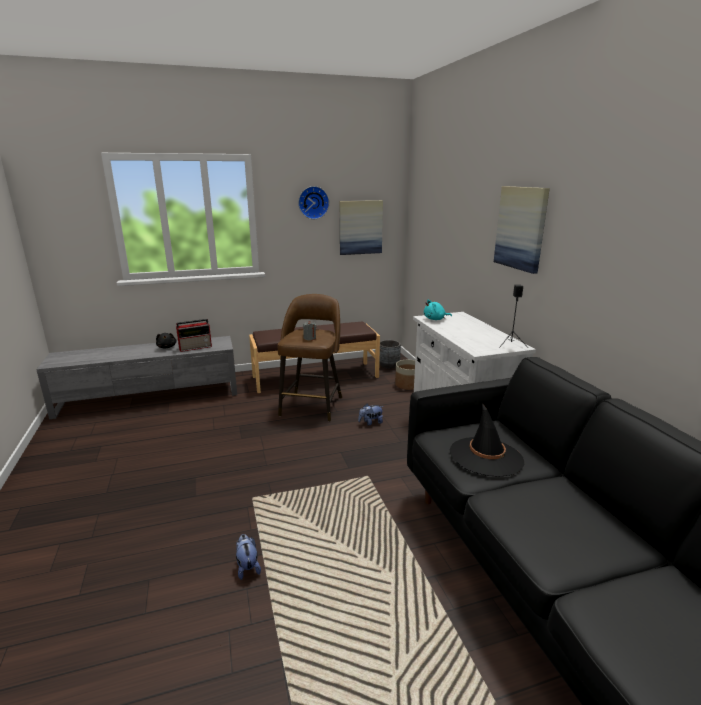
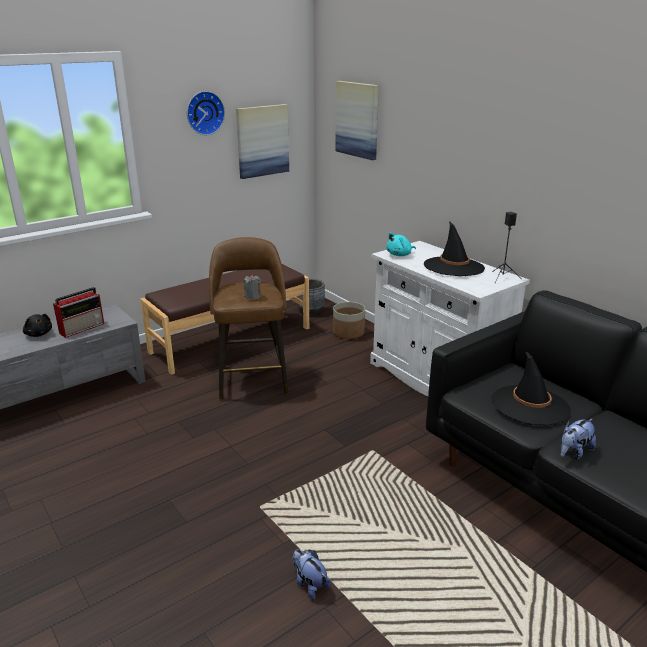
camera: 20 degrees left, 5 degrees up
plush toy [358,404,383,426] -> plush toy moved to [561,419,596,460]
picture [494,186,550,274] -> picture moved to [335,81,379,160]
none -> black hat [424,221,485,276]

